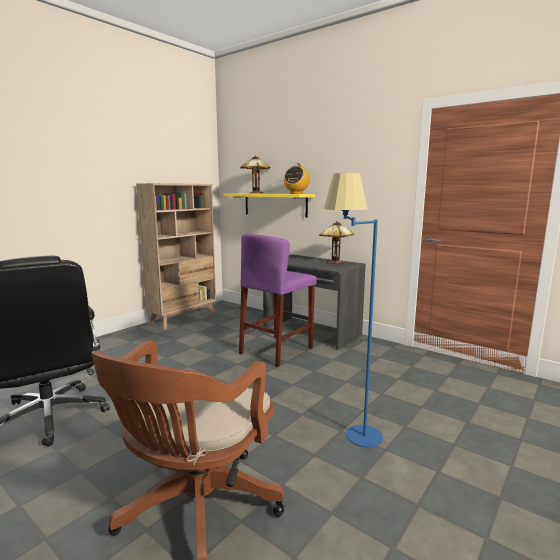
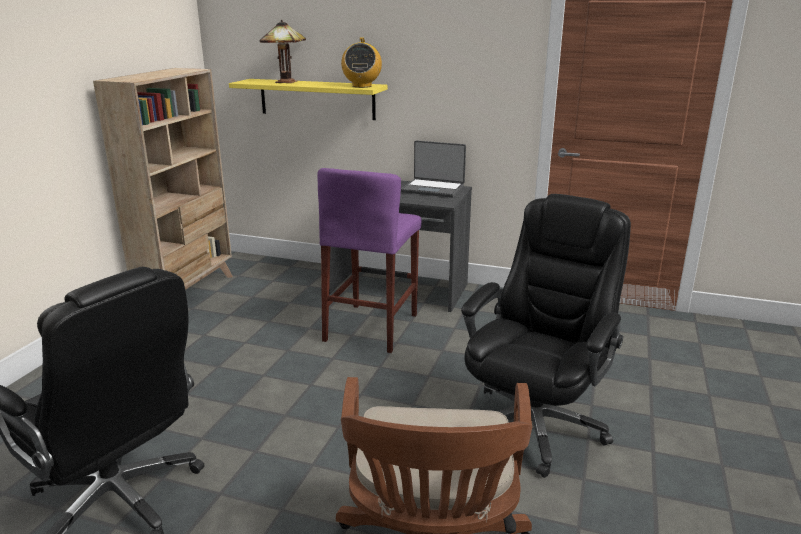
camera: 20 degrees left, 10 degrees up
table lamp [319,221,354,264] -> laptop [401,140,466,198]
blue floor lamp [324,173,383,448] -> black office chair [461,194,631,478]

